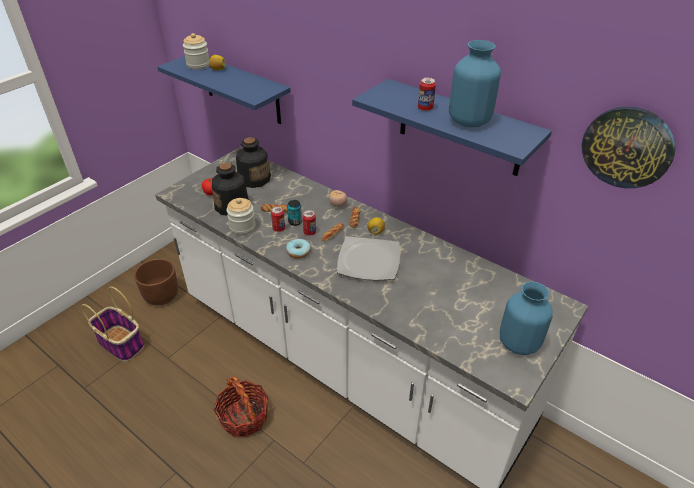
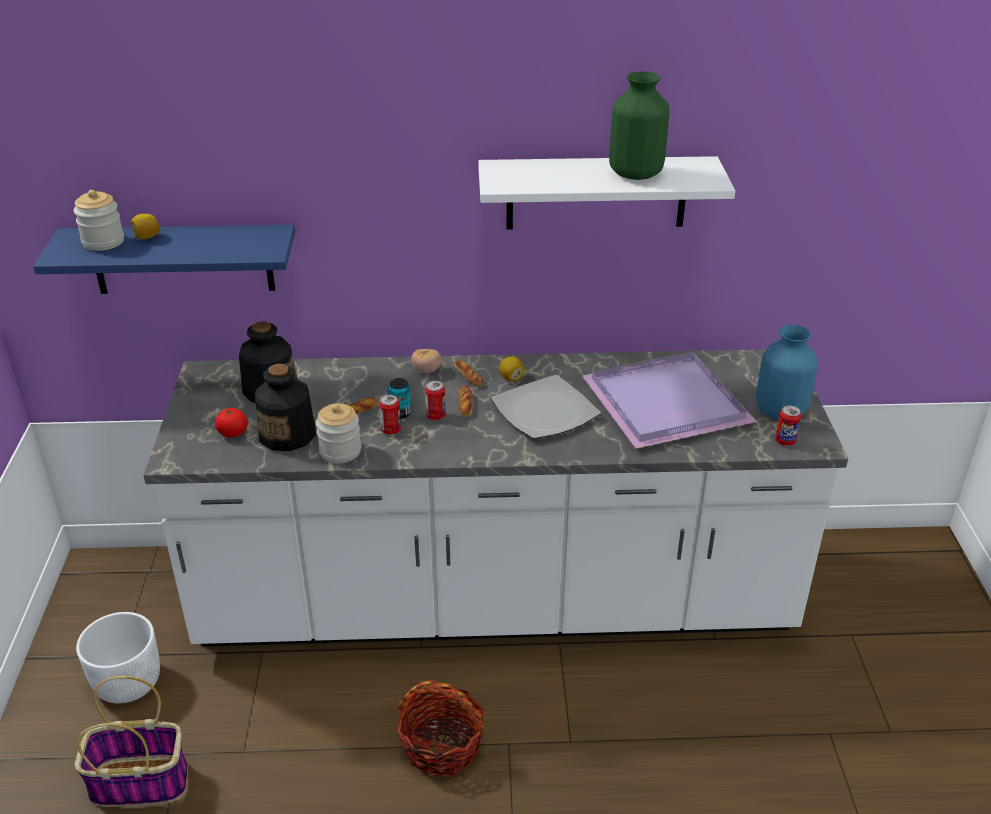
camera: 40 degrees left, 5 degrees down
brown planter [134,259,178,305] -> white planter [76,612,160,703]
donut [286,238,311,259] -> none
blue shelf [352,79,552,176] -> white shelf [478,156,735,230]
can [418,78,436,111] -> can moved to [775,406,801,446]
blue vase [449,40,501,127] -> green vase [609,71,670,180]
wall clock [582,106,675,188] -> none
none -> purple tray [582,352,757,449]

